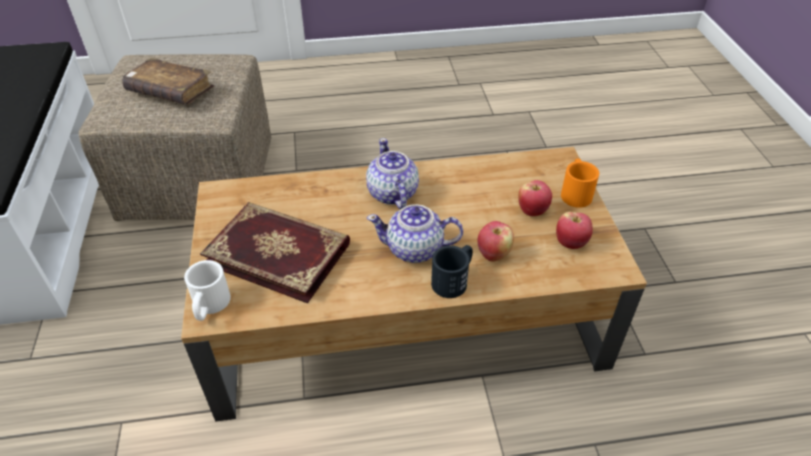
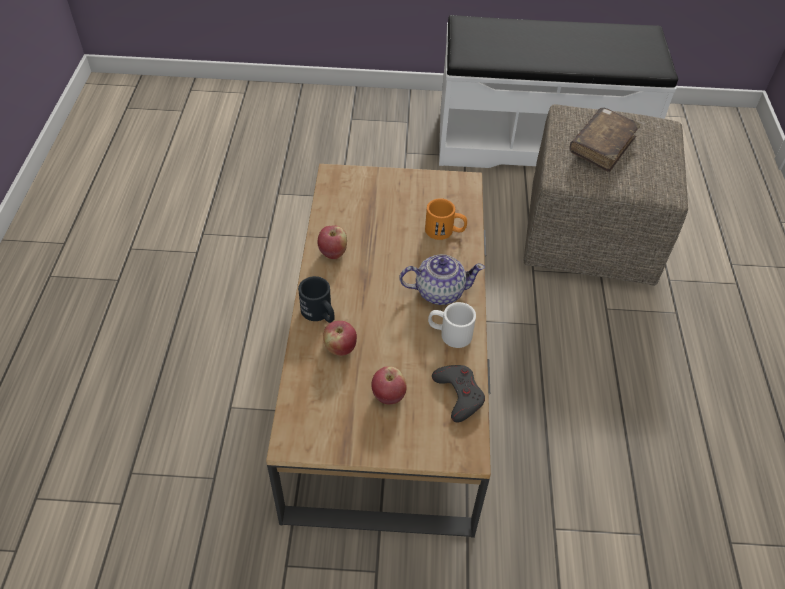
camera: 100 degrees right, 5 degrees up
white mug [184,260,231,321] -> white mug moved to [428,302,476,348]
book [200,202,350,303] -> none
teapot [367,204,463,263] -> none
apple [556,212,593,249] -> apple moved to [318,225,347,259]
orange mug [561,159,599,208] -> orange mug moved to [425,198,467,240]
none -> grey game controller [432,365,485,422]

